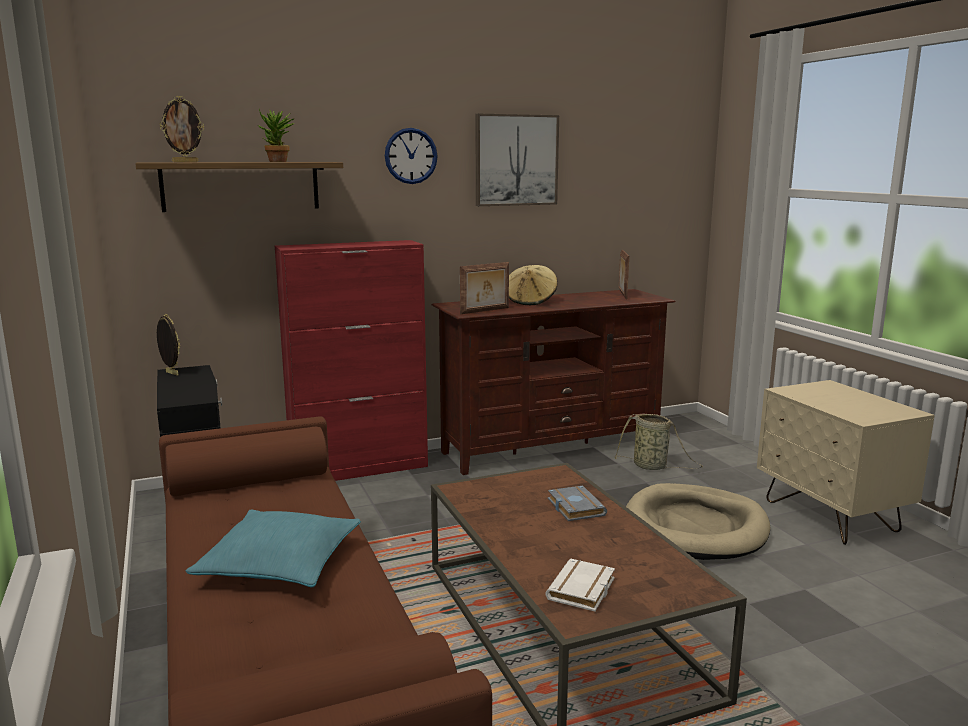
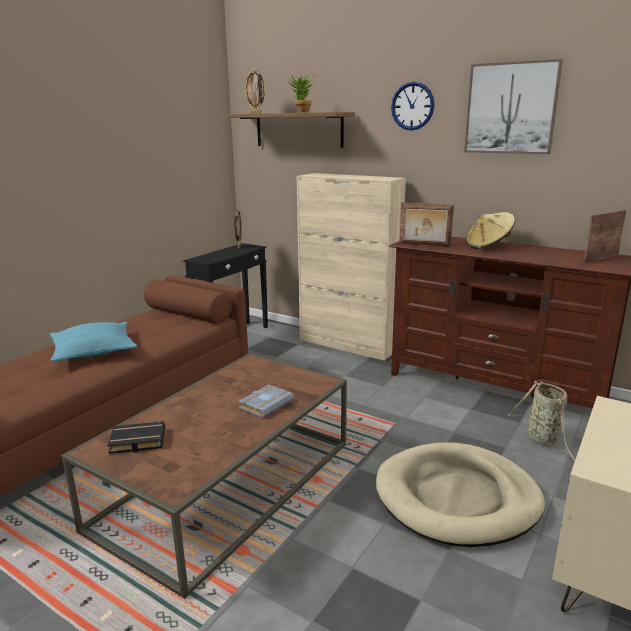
camera: 55 degrees right, 5 degrees up
red cabinet [275,240,428,481] -> beige cabinet [296,173,406,361]
white book [545,558,615,611] -> black book [107,421,165,454]

